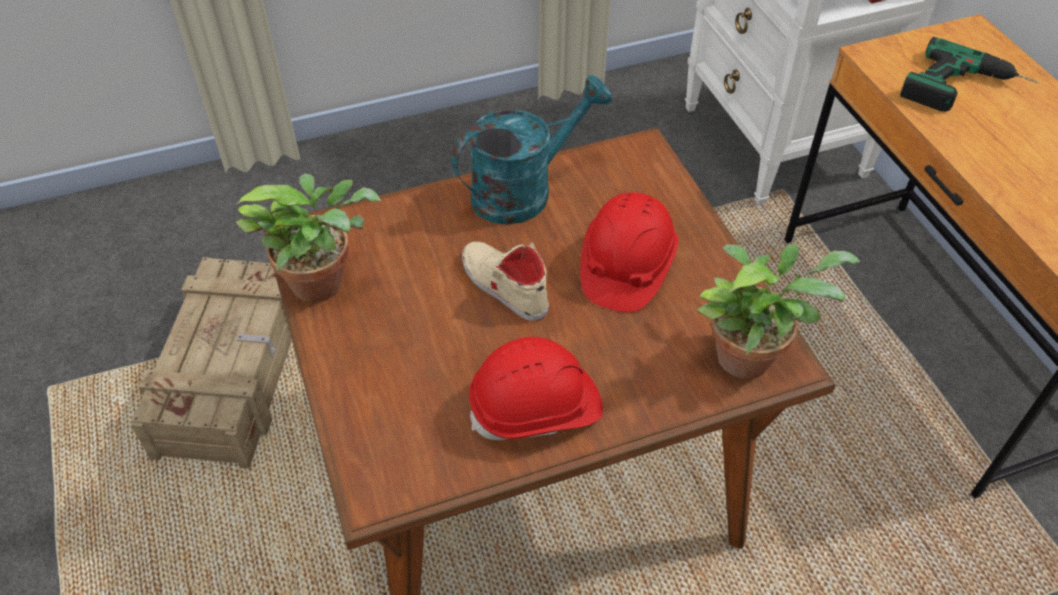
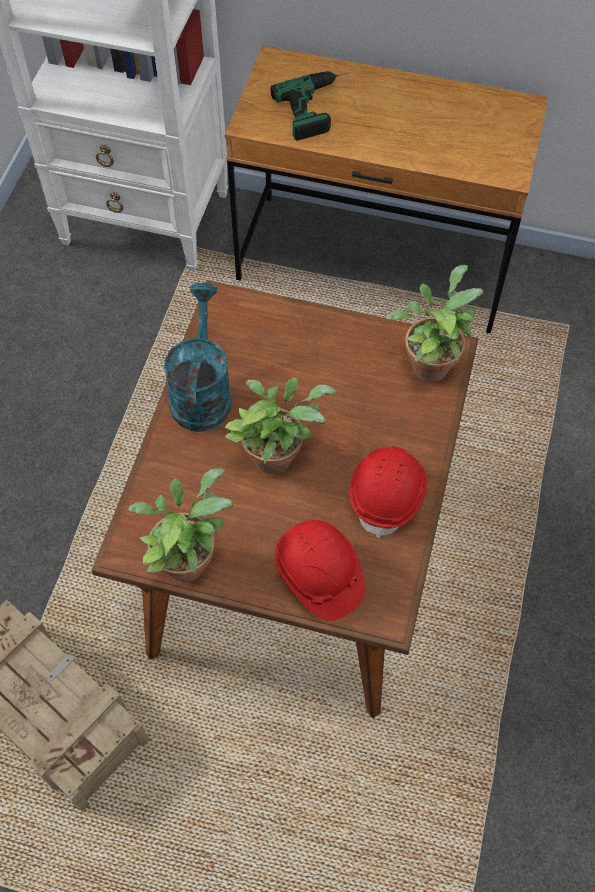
camera: 55 degrees left, 10 degrees up
beige shoe [462,241,549,321] -> potted plant [224,378,337,474]
red hard hat [580,192,678,312] -> red hard hat moved to [275,520,366,621]

